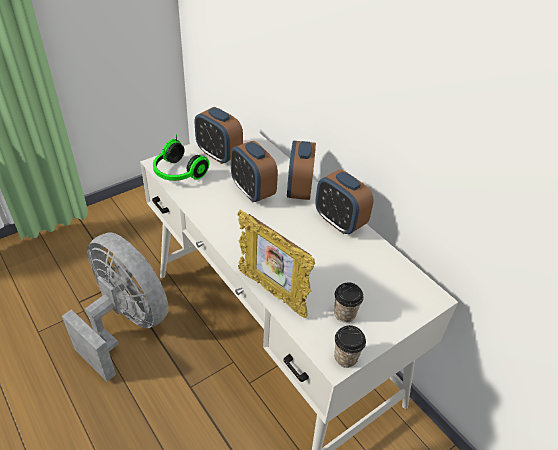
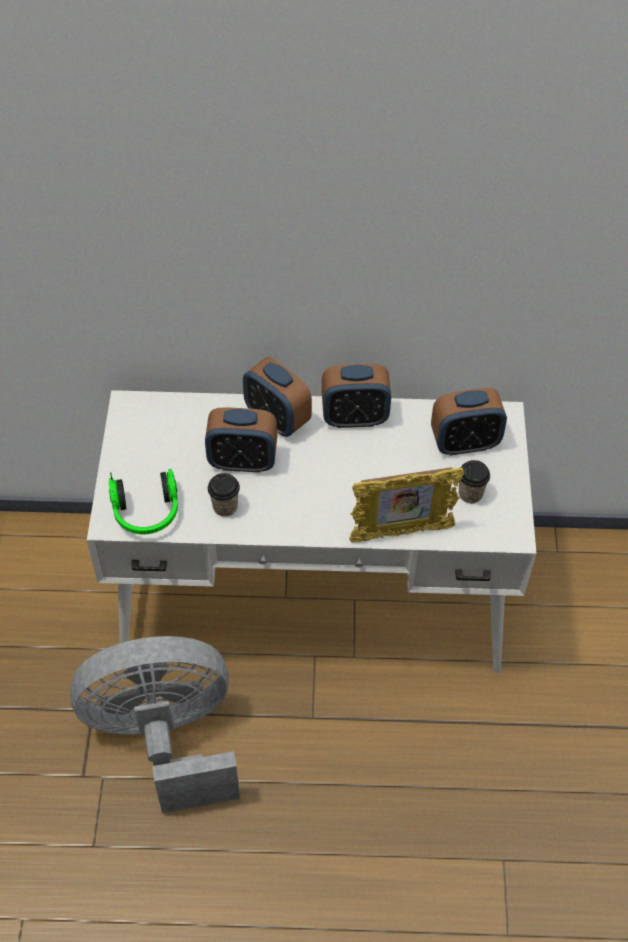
camera: 50 degrees left, 10 degrees up
alarm clock [195,107,243,164] -> alarm clock moved to [431,388,507,455]
cup [334,325,366,368] -> cup moved to [208,473,240,517]

